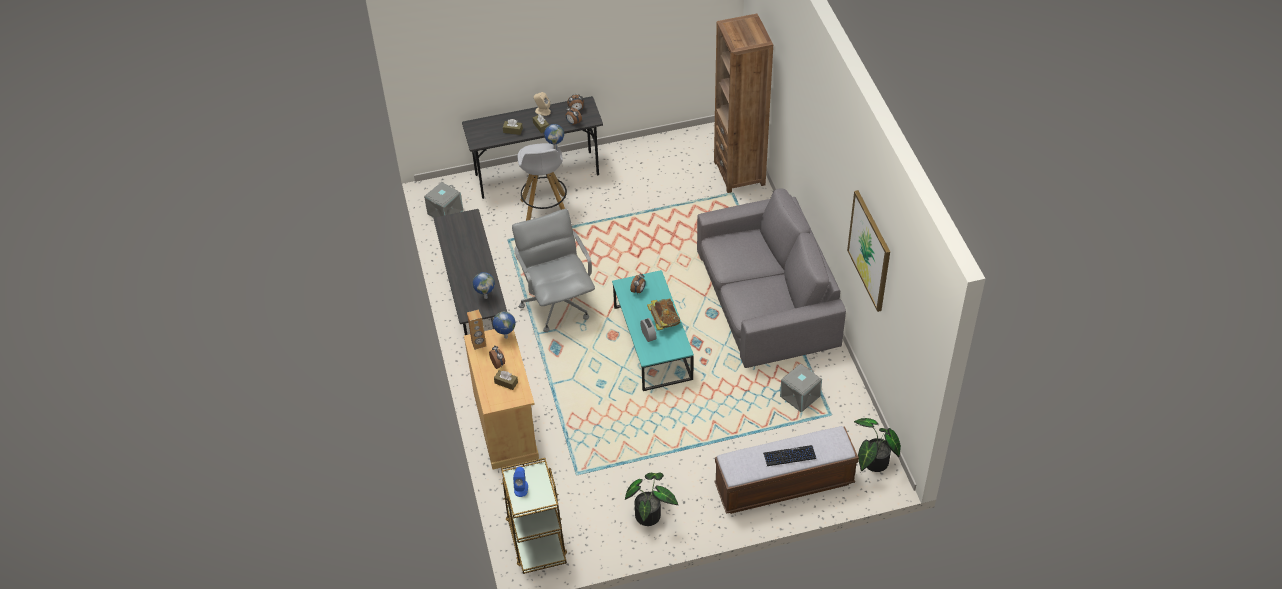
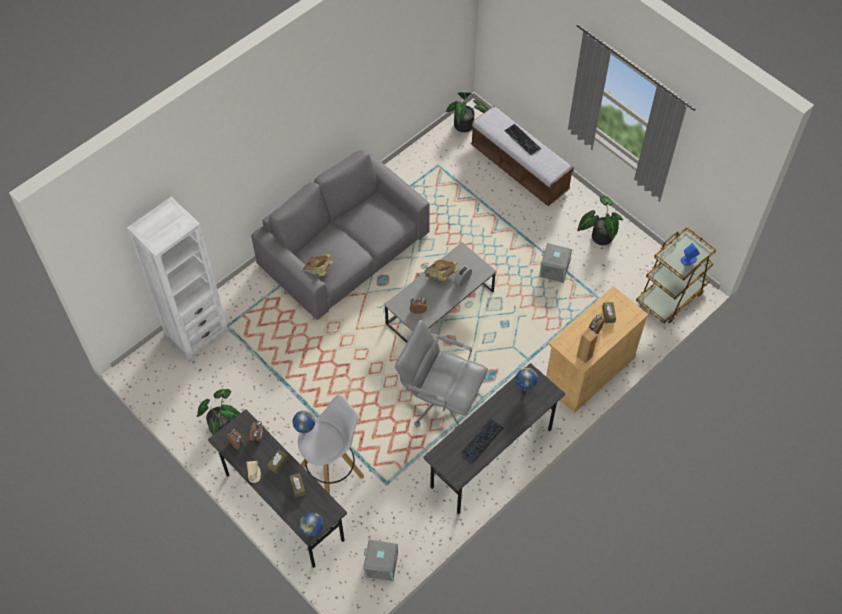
camera: 120 degrees left, 10 degrees up
globe [493,312,516,339] -> globe moved to [300,512,324,536]
grey office chair [512,209,595,332] -> grey office chair turned 75 degrees clockwise [395,320,488,429]
turquoise coffee table [612,270,694,391] -> grey coffee table [384,242,497,343]
brown bookcase [714,14,773,193] -> white bookcase [127,197,228,360]
grey storage box [780,363,822,412] -> grey storage box moved to [539,243,572,283]
picture [847,190,890,312] -> none
none -> potted plant [197,389,240,435]
none -> book [302,254,333,276]
none -> keyboard [461,419,503,462]

